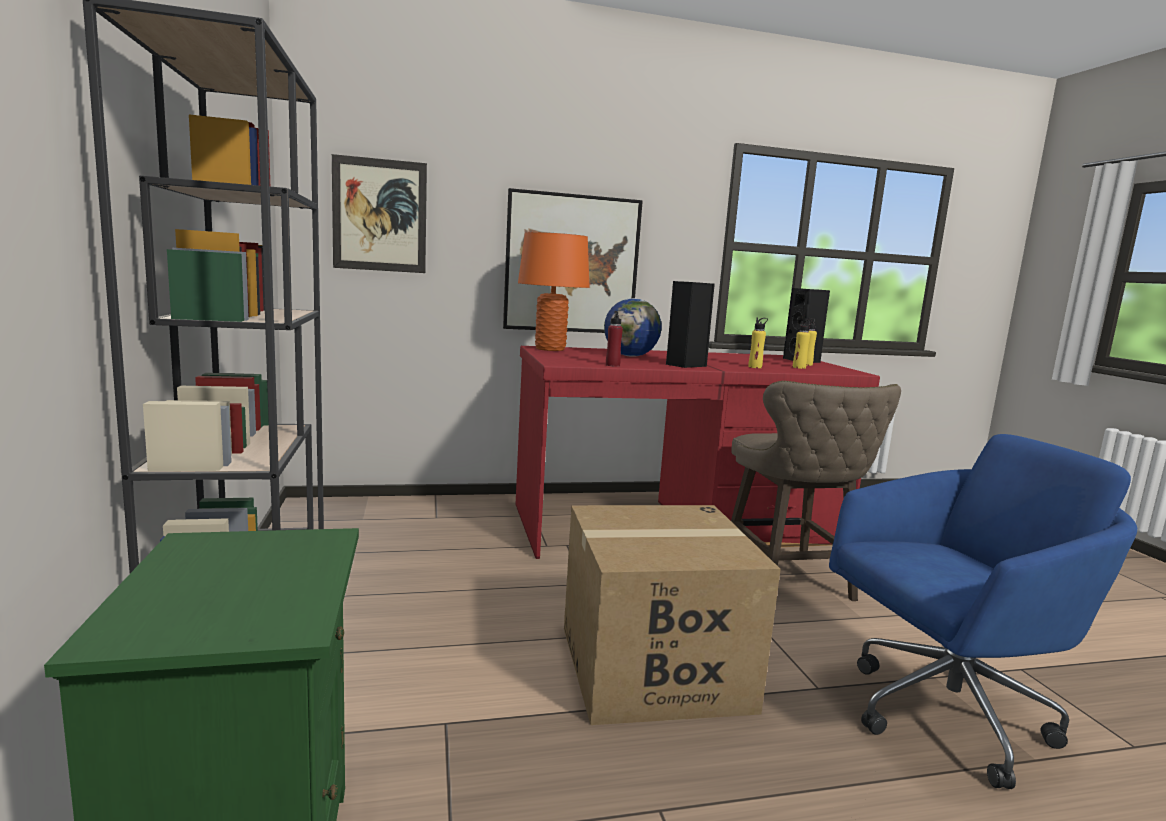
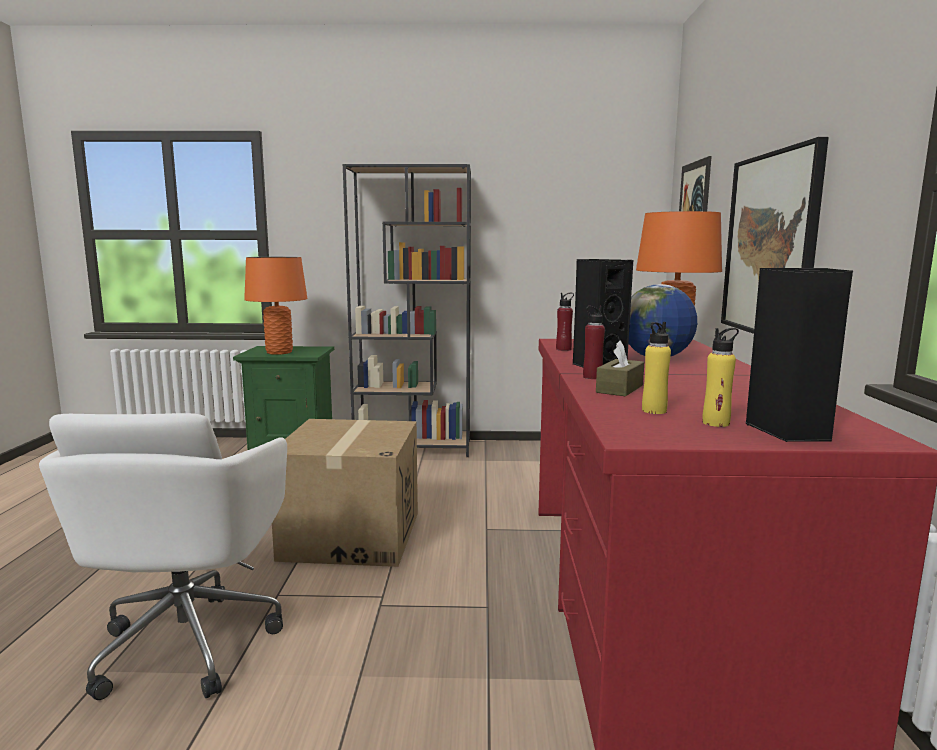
camera: 105 degrees right, 0 degrees up
beige stool [731,381,901,601] -> none
yellow bottle [748,317,768,368] -> brown tissue box [596,340,644,397]
blue office chair [829,434,1137,789] -> white office chair [39,413,287,700]
none -> orange table lamp [244,257,307,355]
none -> red bottle [583,306,605,379]

